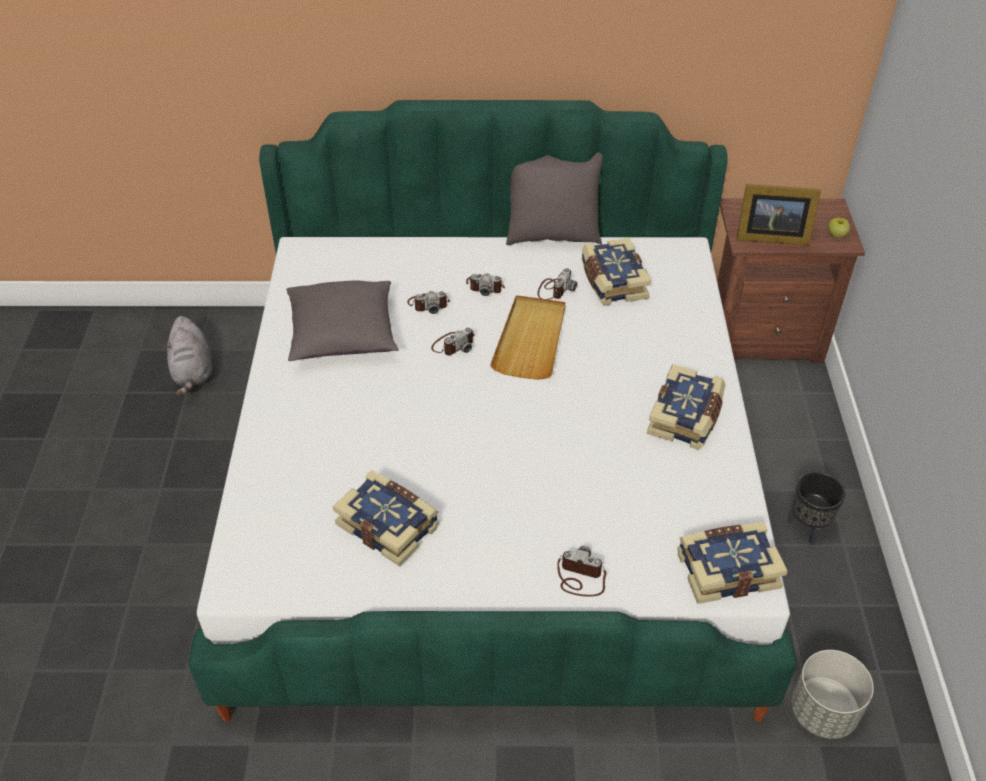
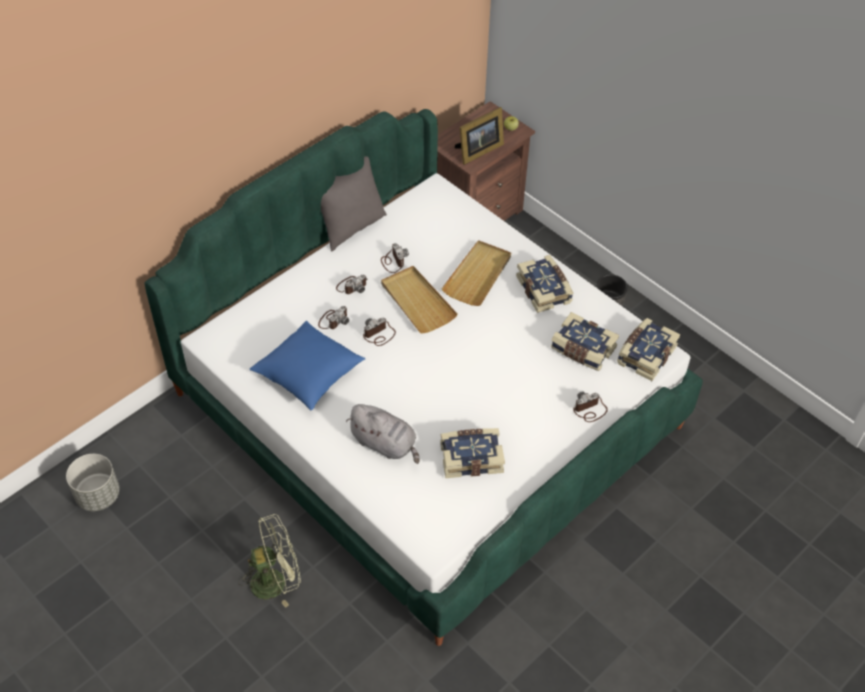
camera: 45 degrees left, 5 degrees up
grey plush toy [164,316,213,396] -> grey plush toy moved to [346,404,419,464]
grey pillow [286,280,398,361] -> blue pillow [250,321,365,411]
camera [431,327,475,355] -> camera turned 135 degrees counterclockwise [363,317,396,346]
book [581,238,651,306] -> book moved to [551,312,619,371]
grey planter [791,650,874,739] -> grey planter moved to [66,454,120,511]
none -> green fan [239,514,301,608]
none -> beige tray [441,240,511,306]

